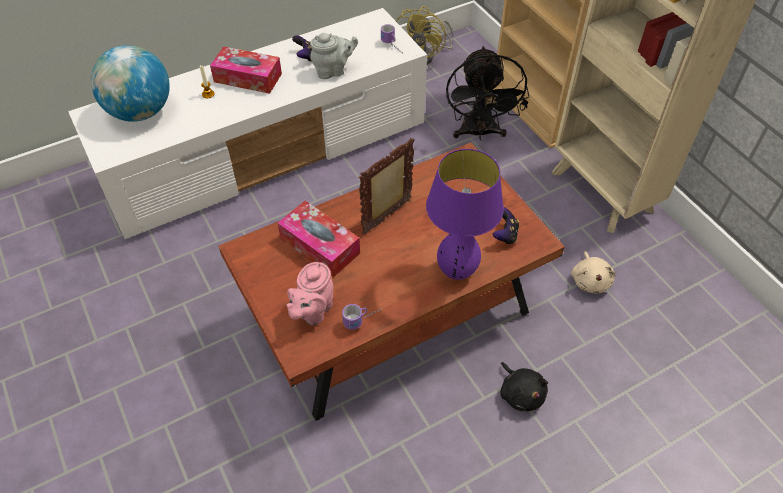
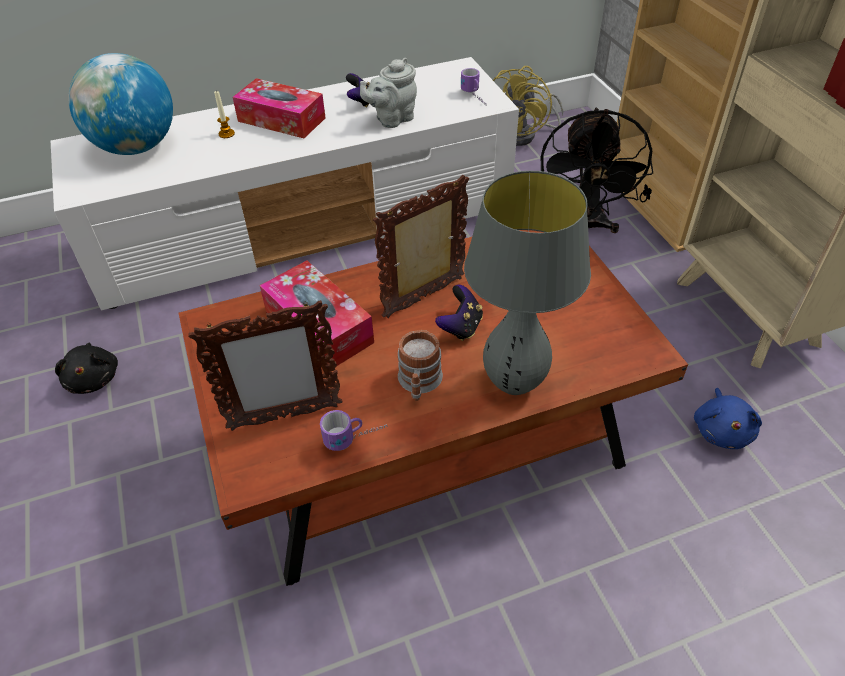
camera: 10 degrees right, 5 degrees down
pink teapot [287,262,333,325] -> picture frame [188,300,343,431]
grey teapot [310,33,358,79] -> grey teapot turned 150 degrees clockwise [360,58,417,128]
purple table lamp [426,149,504,280] -> grey table lamp [464,171,591,395]
game controller [493,207,519,245] -> game controller moved to [435,285,483,341]
black plush toy [500,362,548,411] -> black plush toy moved to [55,343,118,394]
beige plush toy [571,251,615,294] -> blue plush toy [694,388,762,449]
none -> mug [398,330,443,401]

